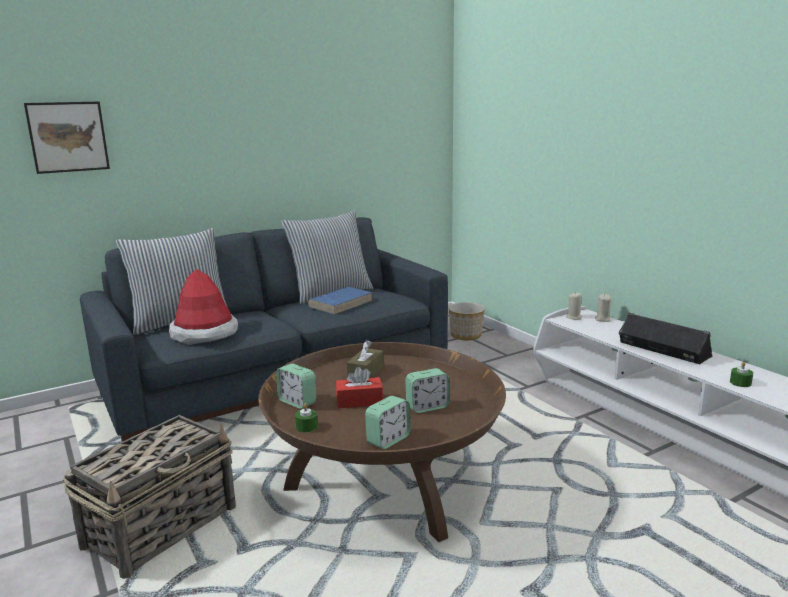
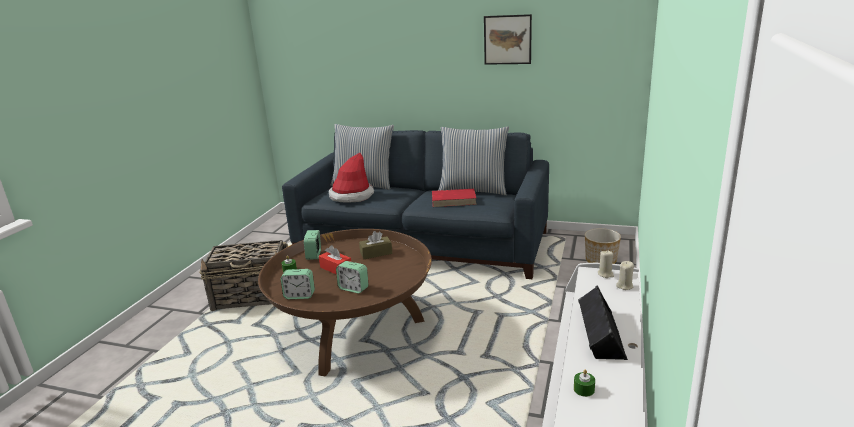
camera: 50 degrees right, 5 degrees up
picture [24,102,110,174] -> picture moved to [484,14,532,65]
blue book [307,287,373,315] -> red book [432,189,477,207]

